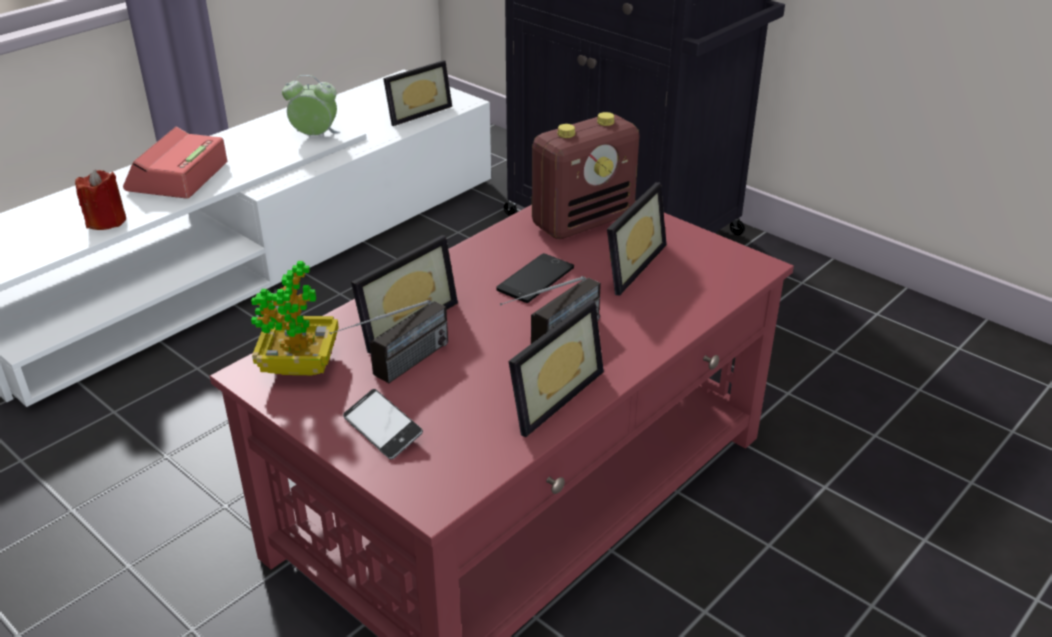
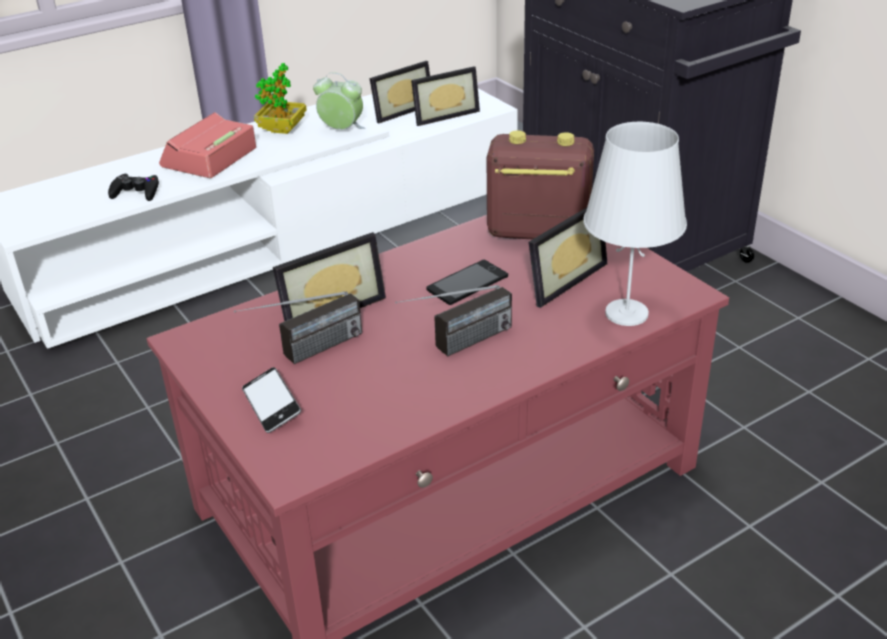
camera: 15 degrees right, 0 degrees up
red candle [75,169,126,230] -> black game controller [108,174,159,201]
potted plant [251,261,339,375] -> potted plant moved to [254,63,307,134]
picture frame [509,300,604,437] -> picture frame moved to [370,61,430,123]
radio [532,112,640,239] -> radio turned 150 degrees counterclockwise [487,130,594,239]
none -> white table lamp [583,122,687,326]

